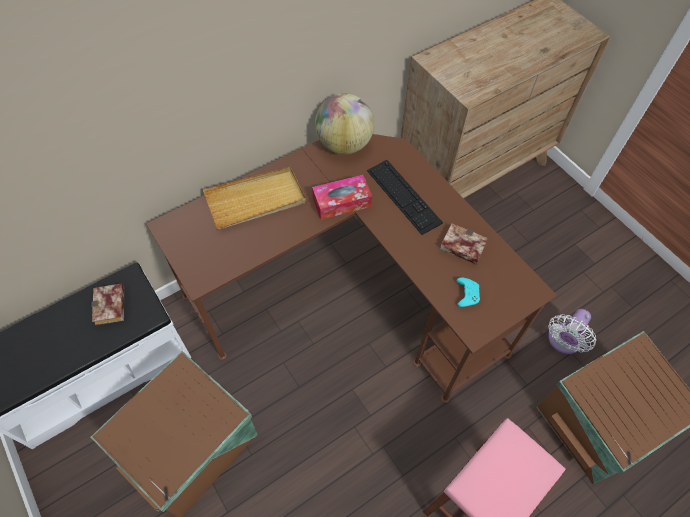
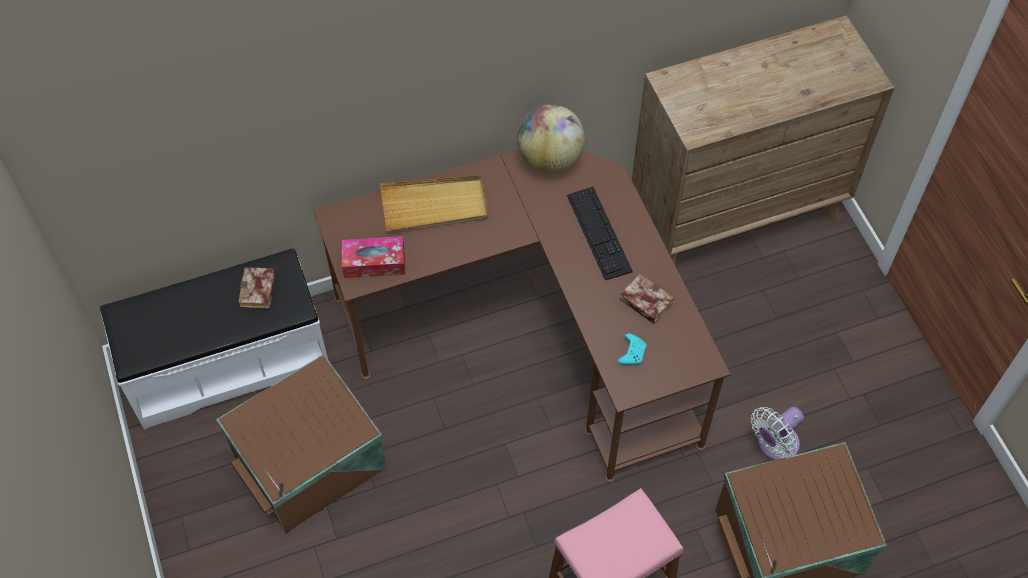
camera: 15 degrees right, 0 degrees up
tissue box [312,175,372,220] -> tissue box moved to [342,236,405,278]

